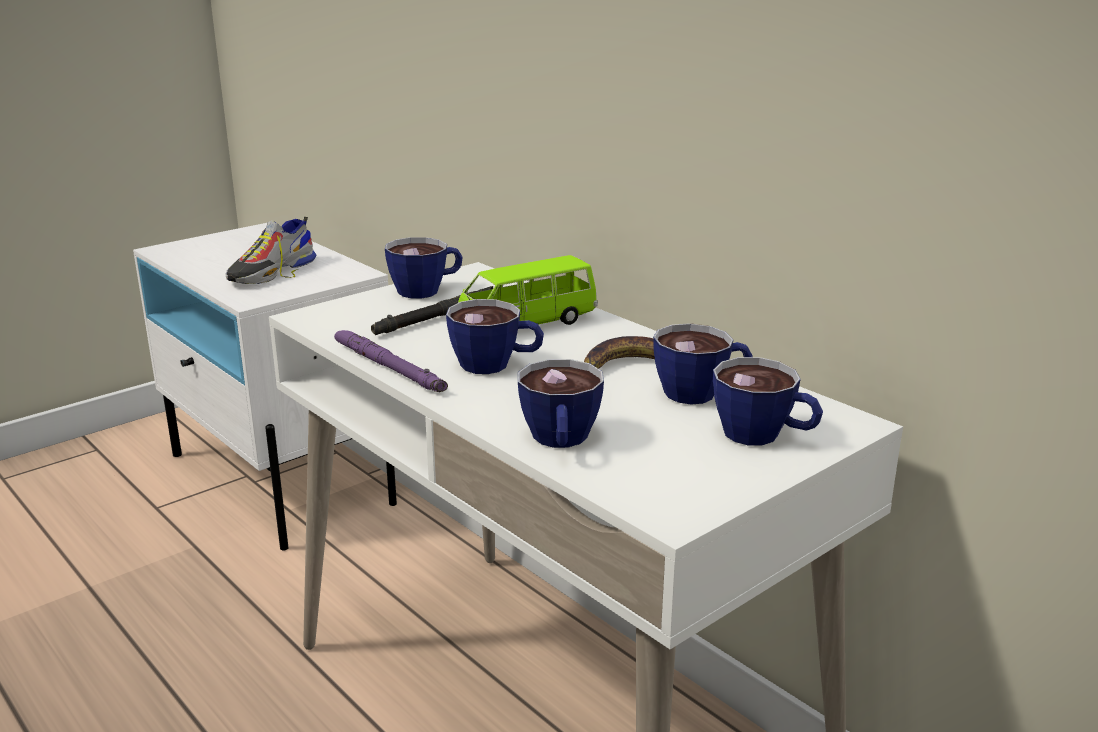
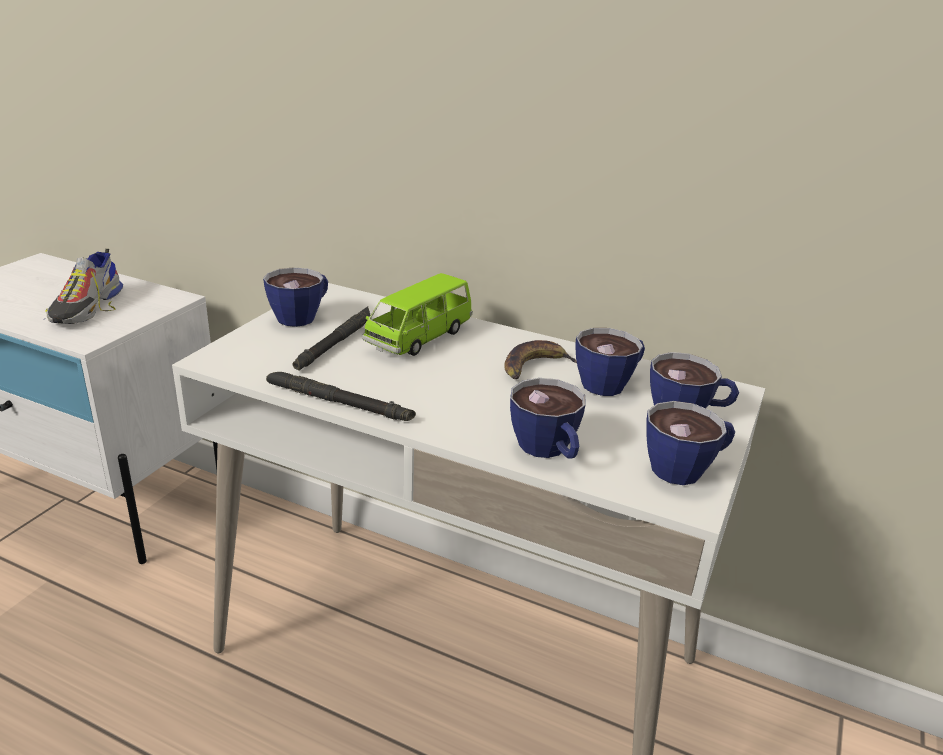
camera: 25 degrees left, 5 degrees up
purple flashlight [334,330,448,392] -> black flashlight [266,372,416,421]
cup [446,299,544,374] -> cup moved to [646,401,735,485]

